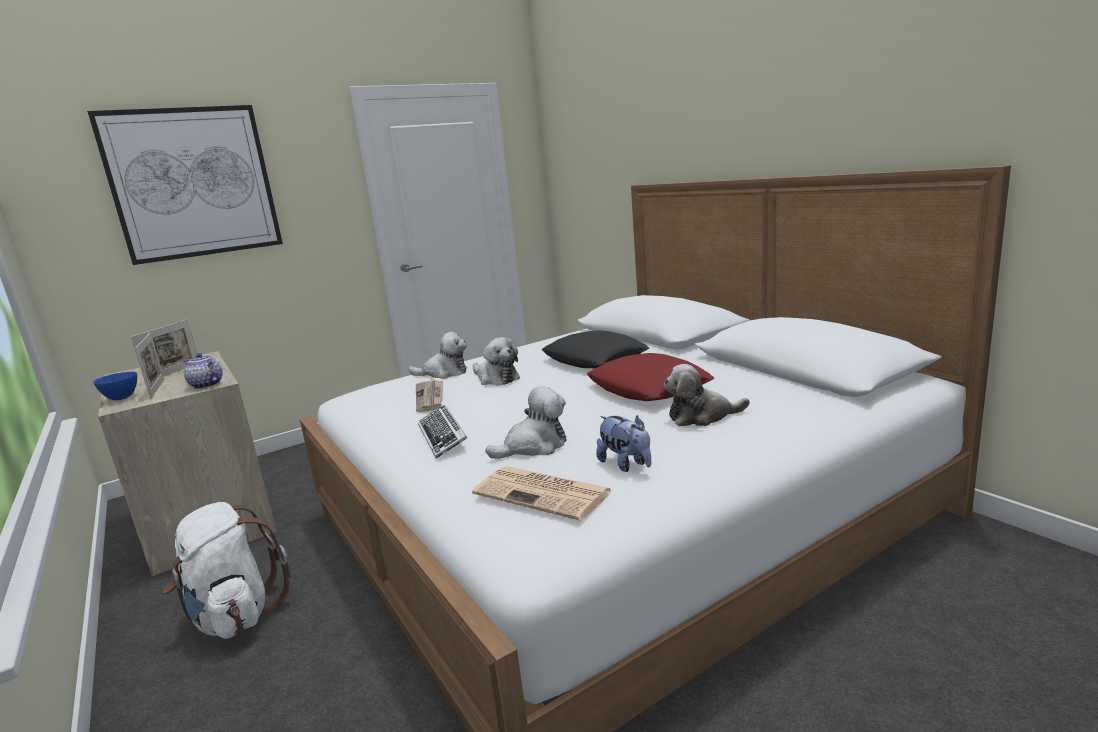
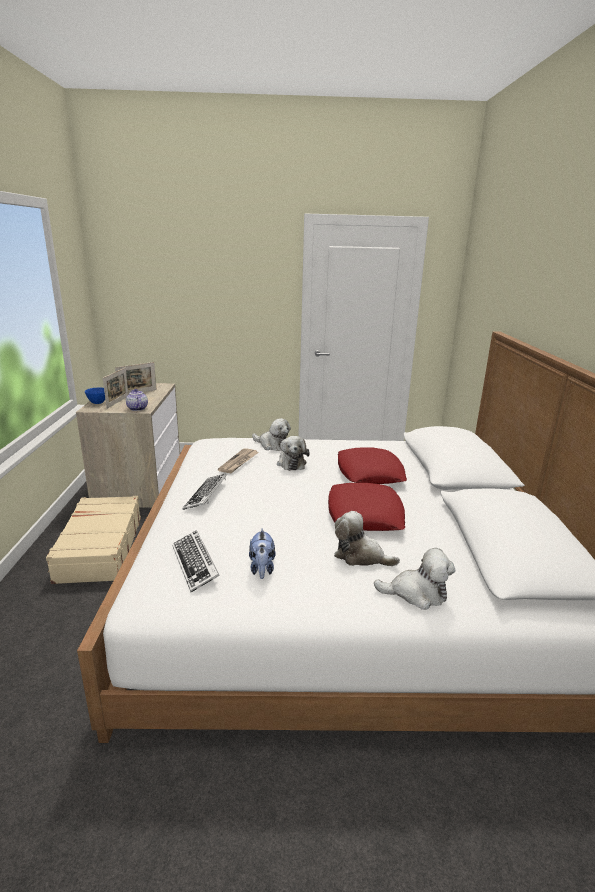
camera: 30 degrees right, 5 degrees up
picture [87,105,283,265] -> none
white backpack [163,502,291,639] -> beige suitcase [46,496,141,584]
newspaper [472,466,613,521] -> keyboard [172,530,220,592]
plush toy [485,386,567,459] -> plush toy moved to [374,548,456,610]
black pillow [542,330,649,368] -> red pillow [338,447,407,484]

